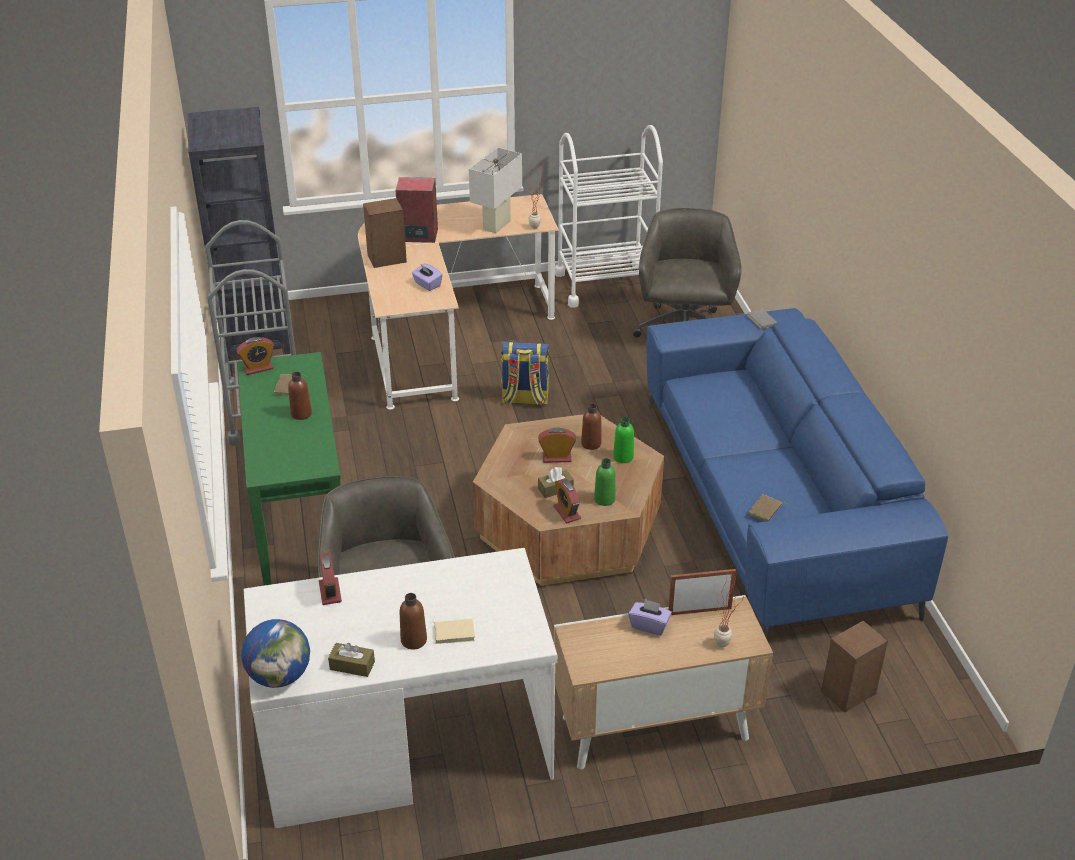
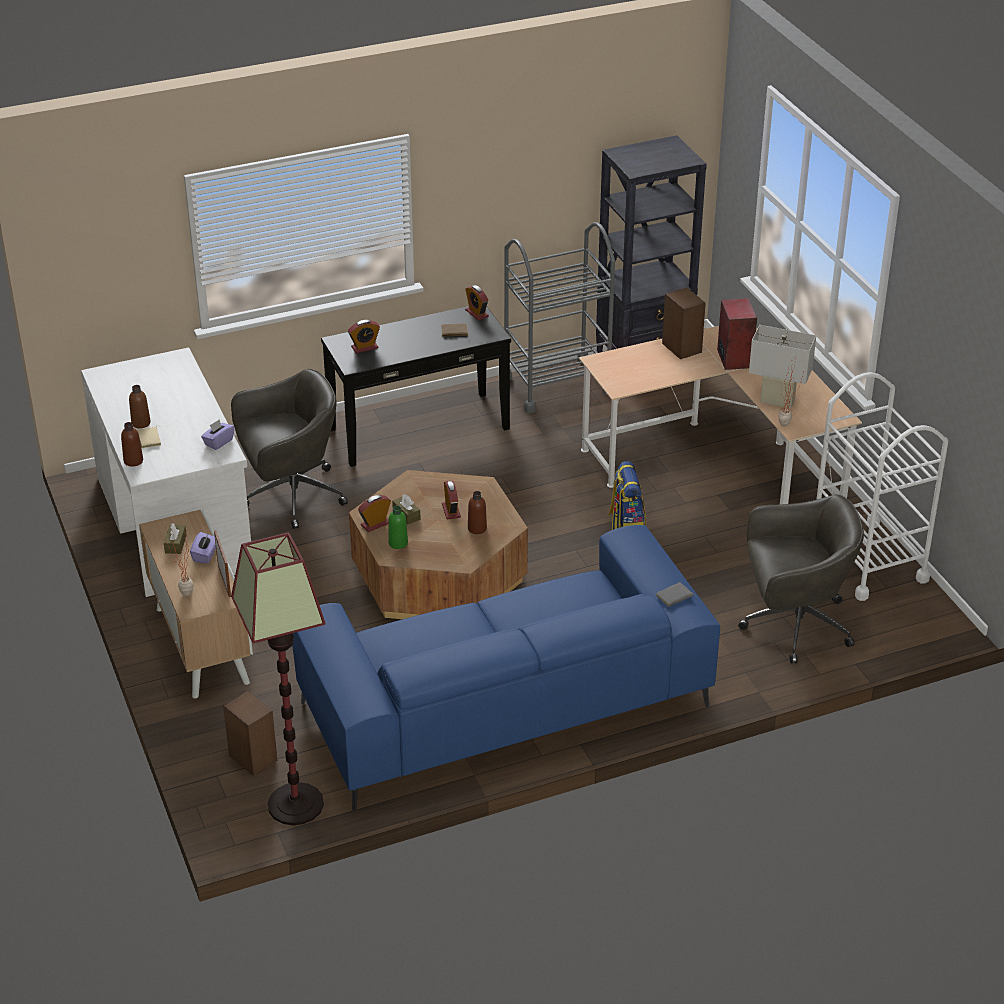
camera: 80 degrees right, 0 degrees up
green console table [237,352,341,586] -> black console table [321,306,511,467]
globe [241,619,310,688] -> none
brown bottle [288,372,312,420] -> brown bottle moved to [121,422,143,467]
alarm clock [319,552,342,605] -> alarm clock moved to [348,320,380,353]
brown tissue box [328,643,375,677] -> brown tissue box moved to [164,523,187,554]
purple tissue box [412,263,443,291] -> purple tissue box moved to [201,419,235,450]
green bottle [613,417,634,463] -> none
brown book [748,494,789,521] -> none
none -> floor lamp [231,533,326,825]

